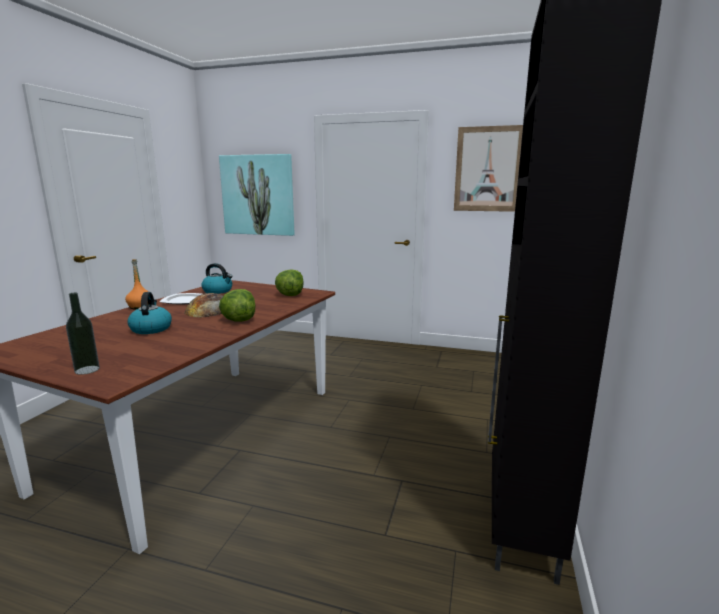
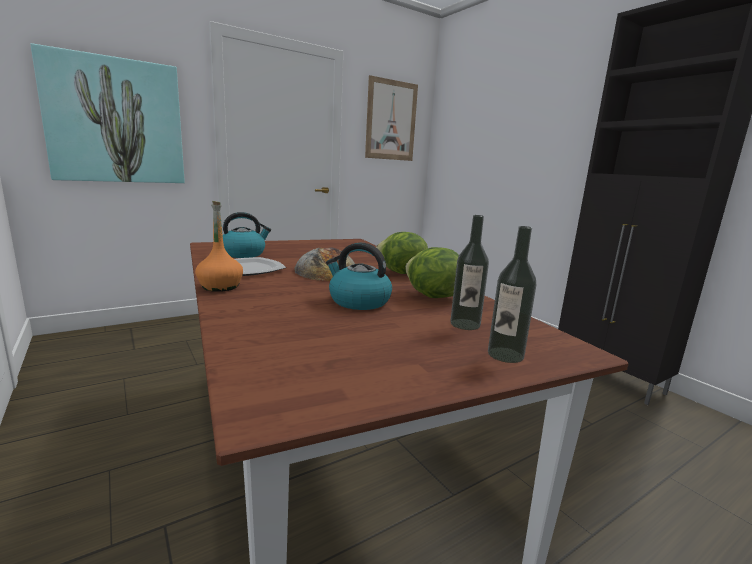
camera: 50 degrees left, 0 degrees up
lettuce [275,269,304,296] -> lettuce moved to [405,247,459,298]
none -> bottle [450,215,489,330]

